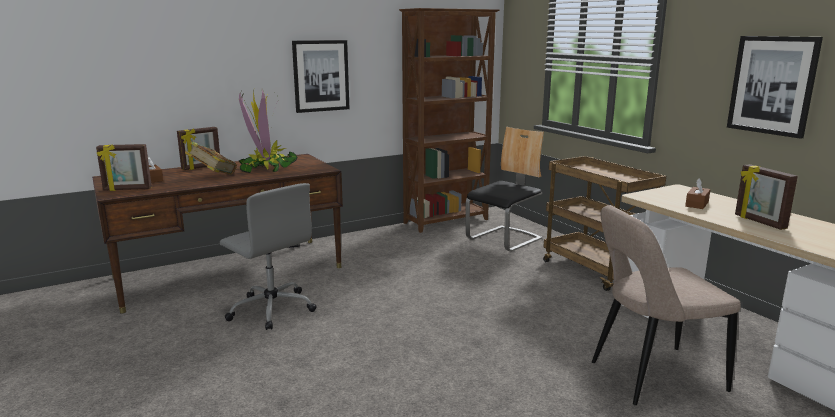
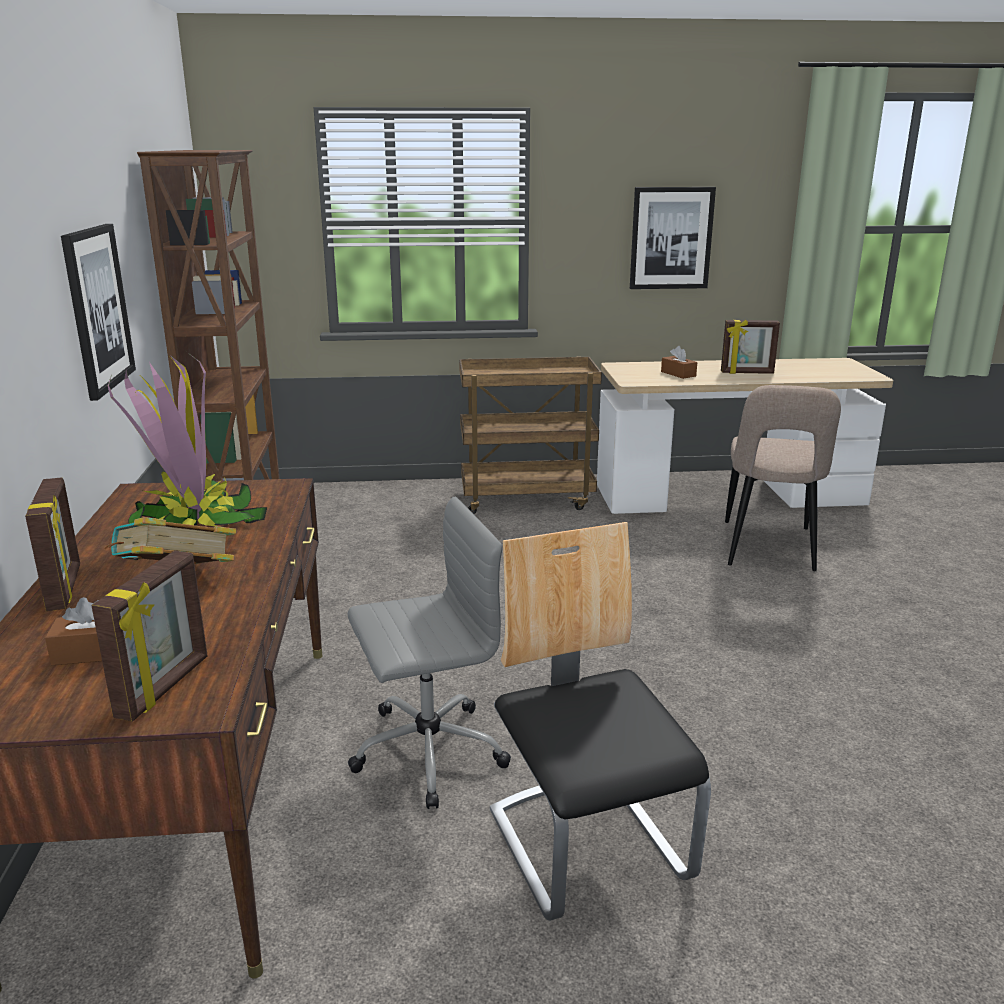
camera: 65 degrees left, 5 degrees up
chair [466,127,544,252] -> chair moved to [490,522,711,921]

